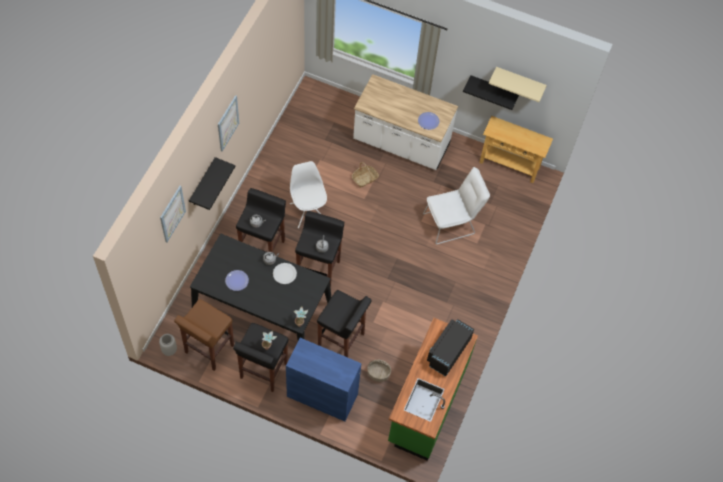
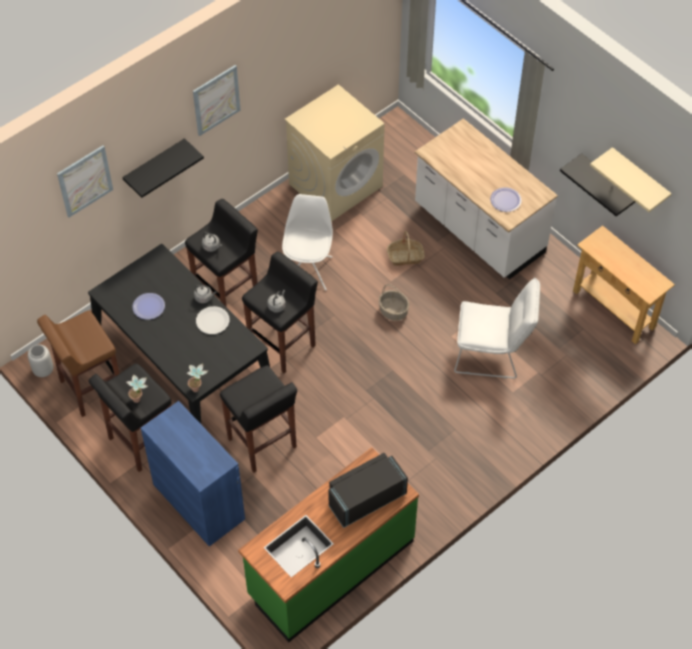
camera: 30 degrees right, 5 degrees down
basket [367,360,391,382] -> basket moved to [379,284,409,321]
none -> beige washing machine [285,84,385,222]

